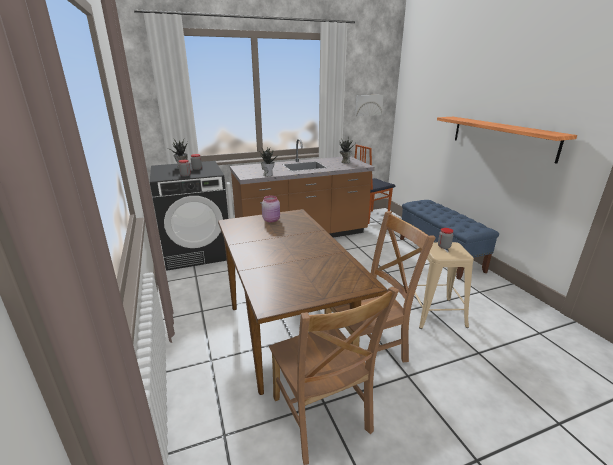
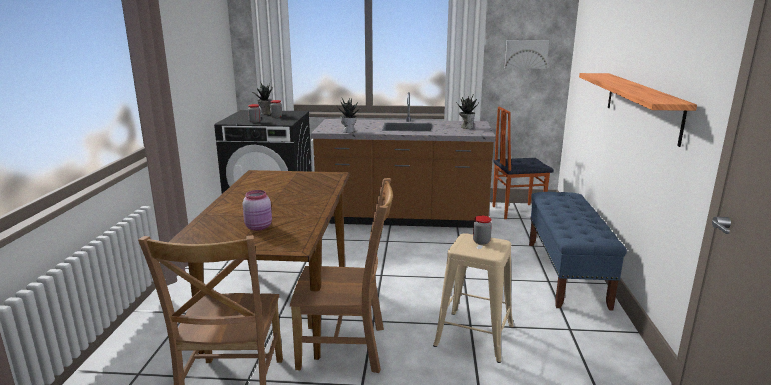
camera: 25 degrees right, 5 degrees down
pink jar [262,196,280,222] -> pink jar moved to [243,190,272,231]

